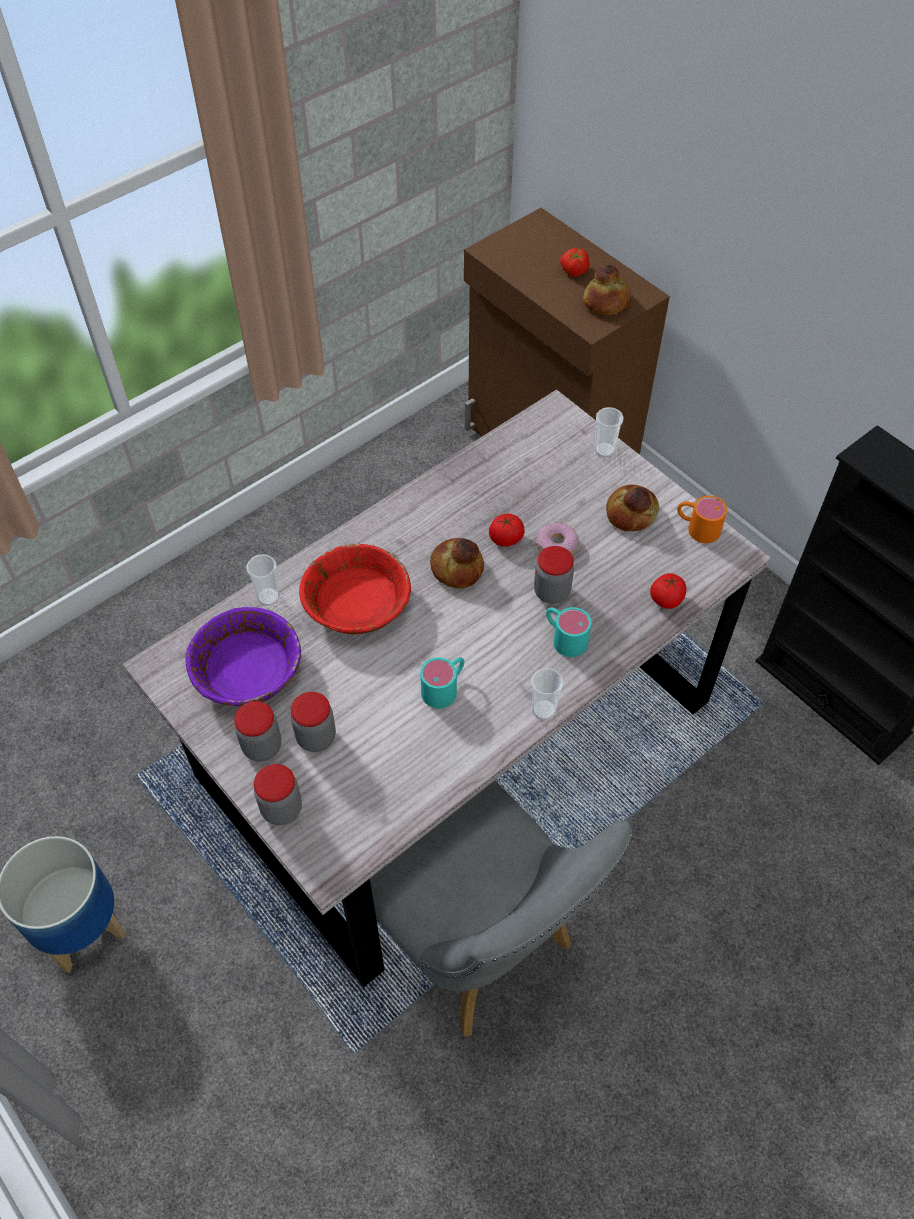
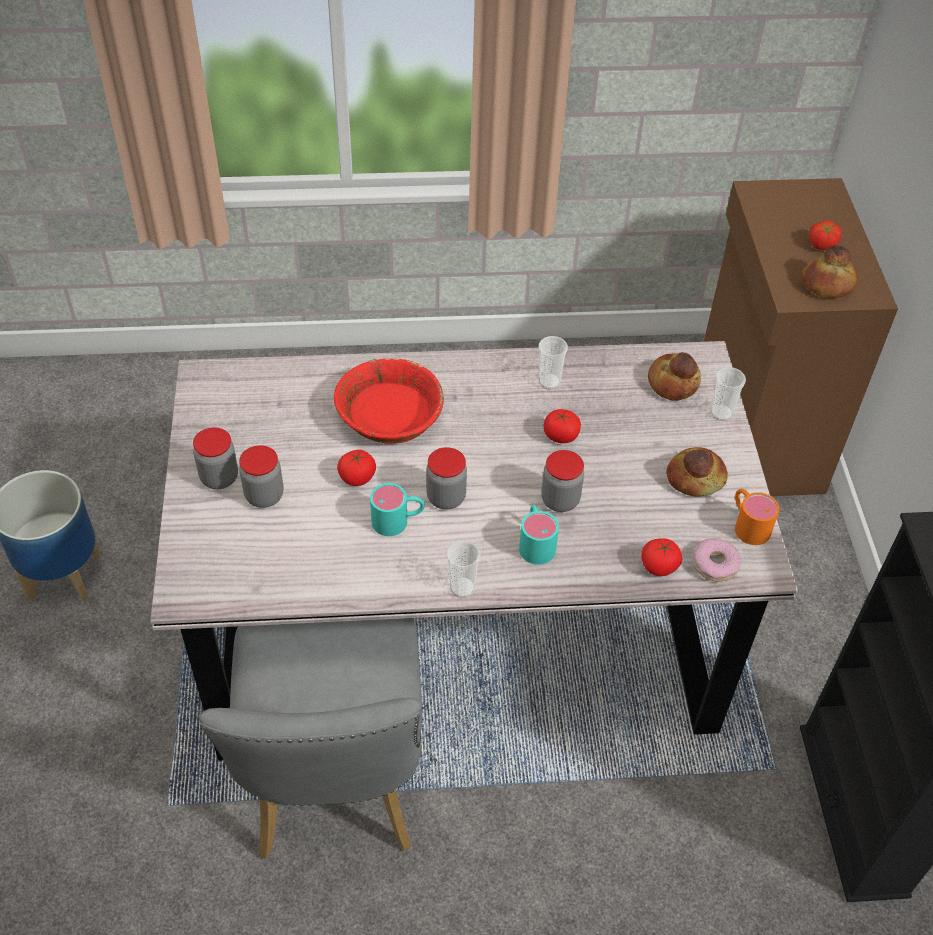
camera: 35 degrees right, 5 degrees down
purple bowl [186,607,301,706] -> none
cup [246,554,280,606] -> cup moved to [539,336,568,390]
jar [254,764,302,825] -> jar moved to [426,447,467,510]
bread [430,538,484,588] -> bread moved to [648,352,701,401]
donut [536,522,579,555] -> donut moved to [693,538,741,582]
none -> tomato [337,450,376,486]

